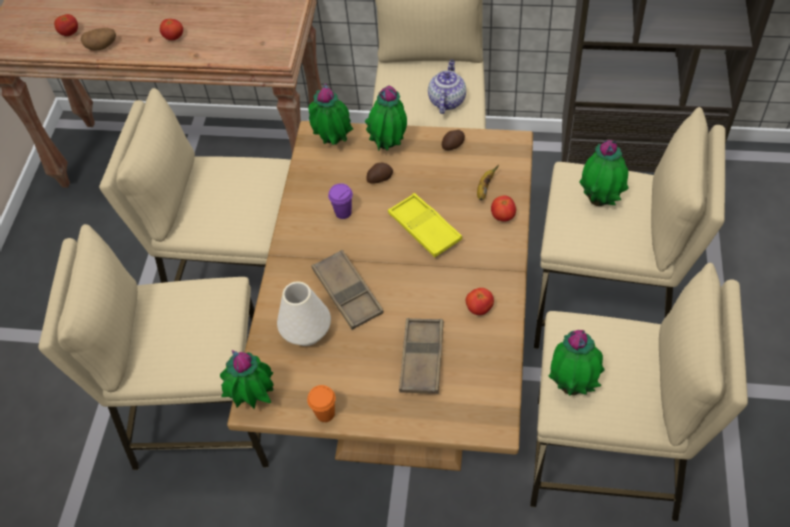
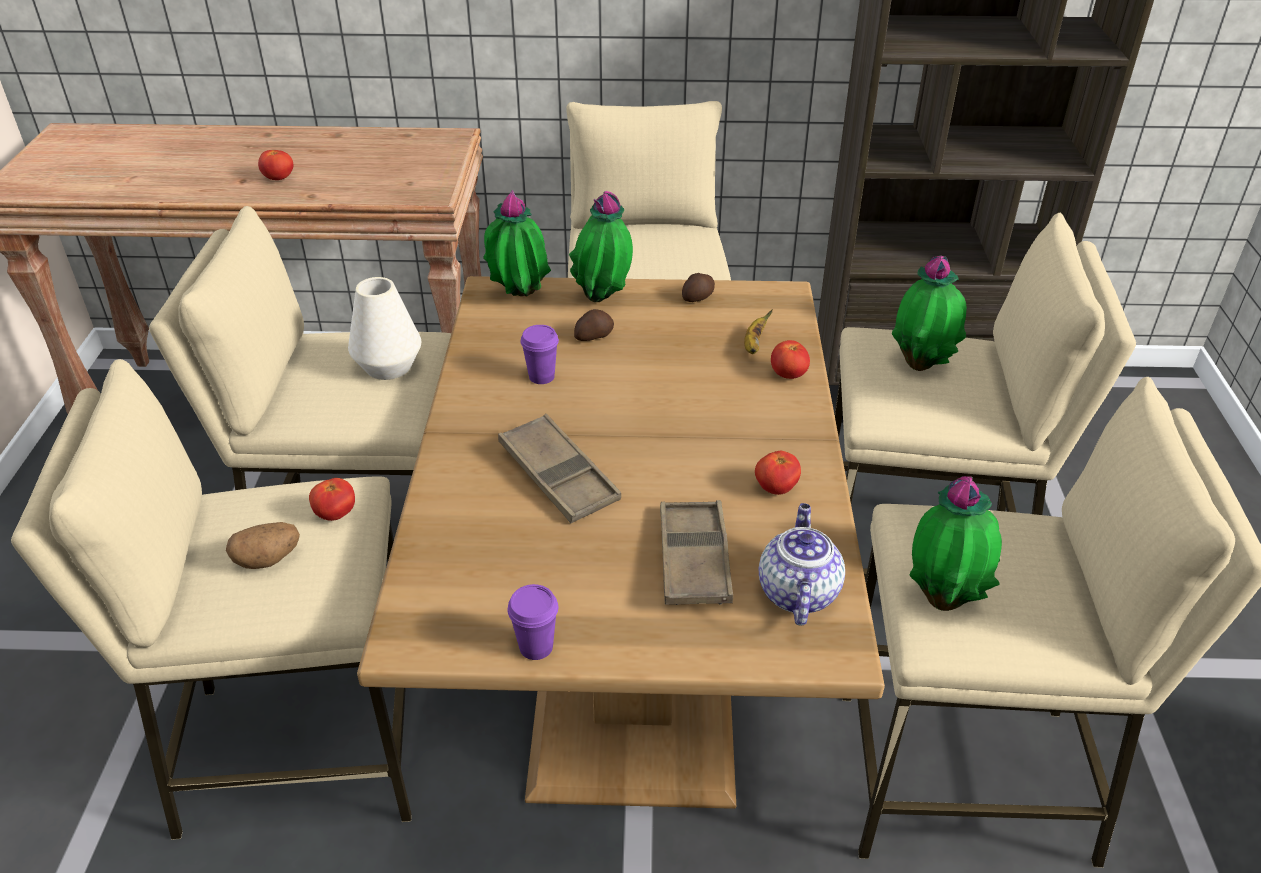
camera: 10 degrees left, 15 degrees down
tomato [54,14,78,36] -> tomato moved to [309,478,355,521]
potato [81,28,116,51] -> potato moved to [226,522,300,569]
potted plant [220,350,274,409] -> none
white vase [277,281,331,346] -> white vase moved to [348,277,421,380]
orange cup [307,385,336,422] -> purple cup [507,584,558,660]
yellow tray [388,193,462,257] -> none
teapot [428,60,466,114] -> teapot moved to [759,503,845,626]

